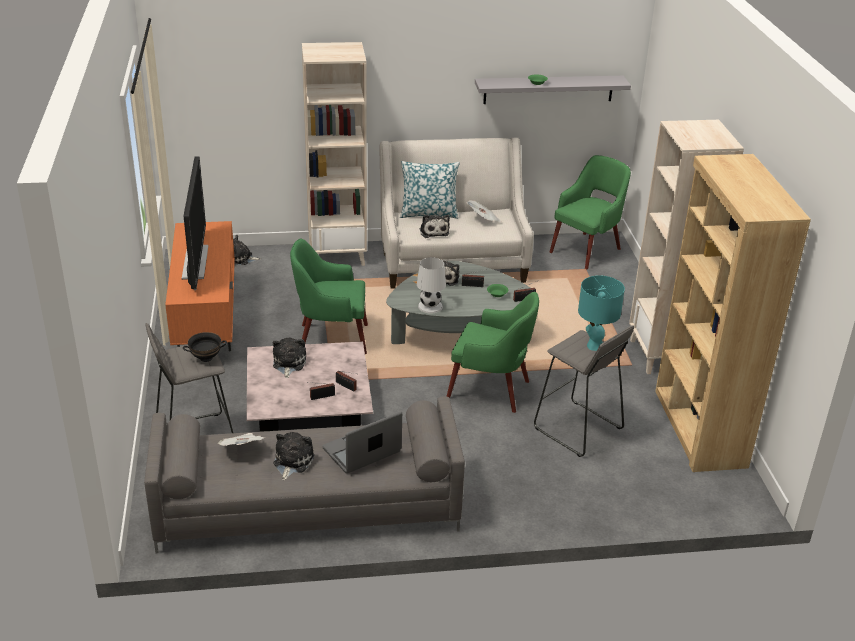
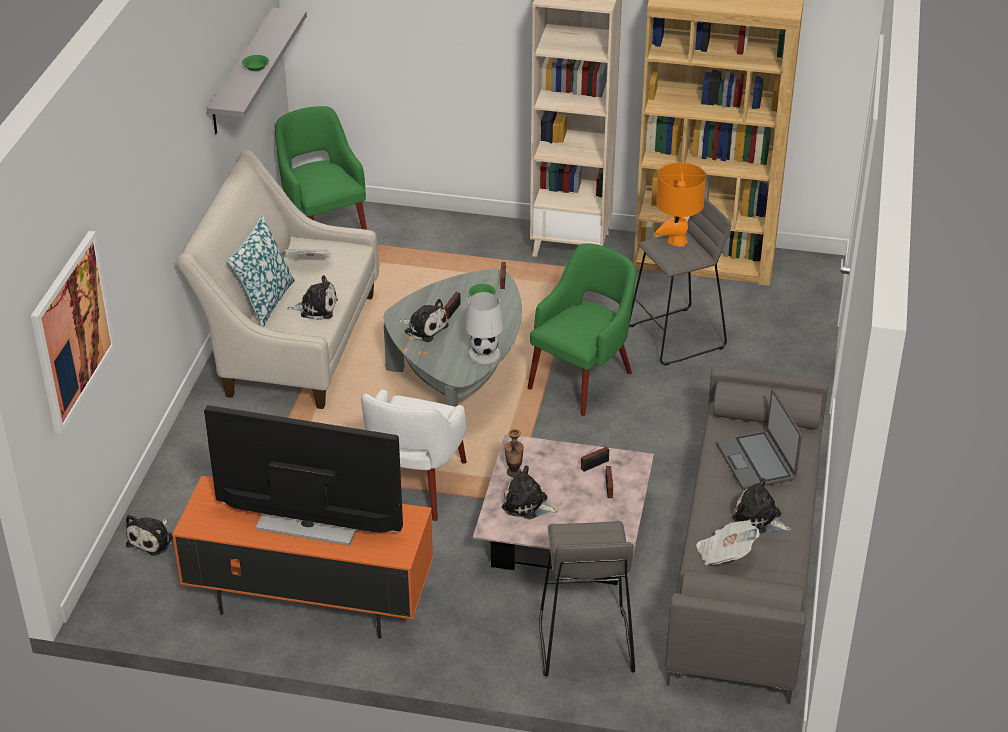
camera: 70 degrees left, 5 degrees up
black bowl [183,332,227,362] -> none
green armchair [290,239,368,354] -> white armchair [361,389,467,521]
beige bookcase [302,42,367,266] -> none
turquoise table lamp [578,275,625,351] -> orange table lamp [656,162,706,247]
none -> picture [31,231,115,434]
none -> vase [505,429,524,477]

